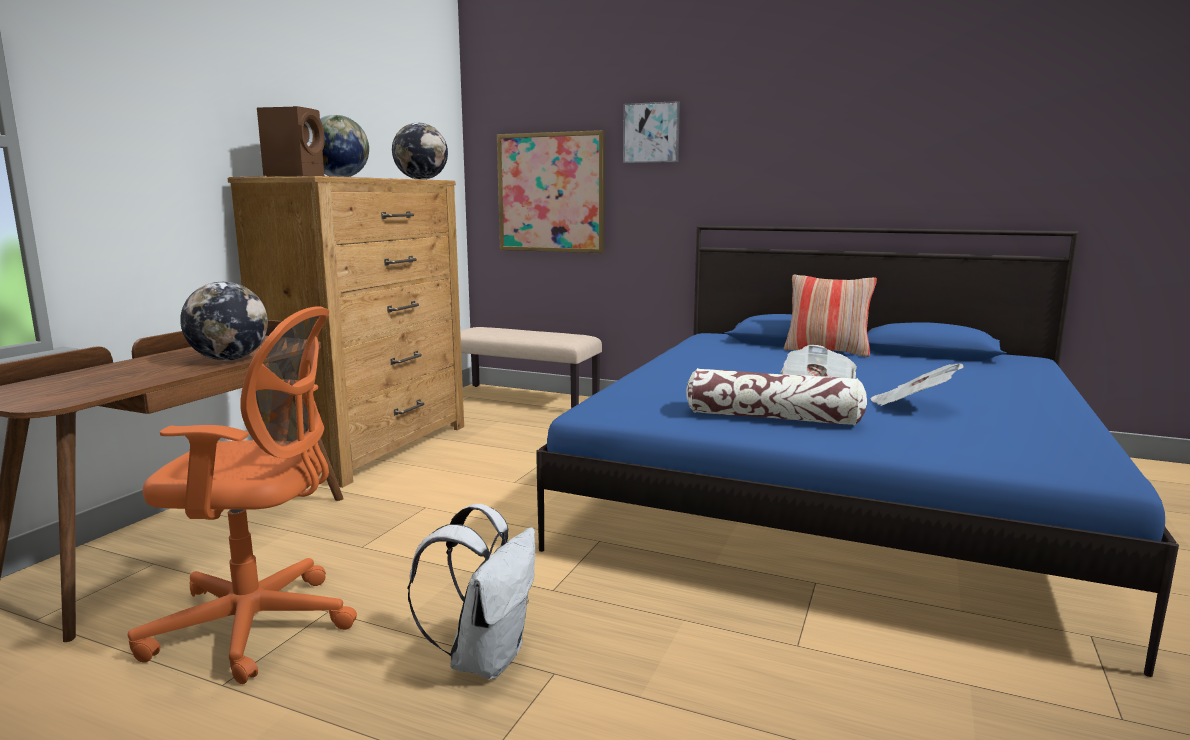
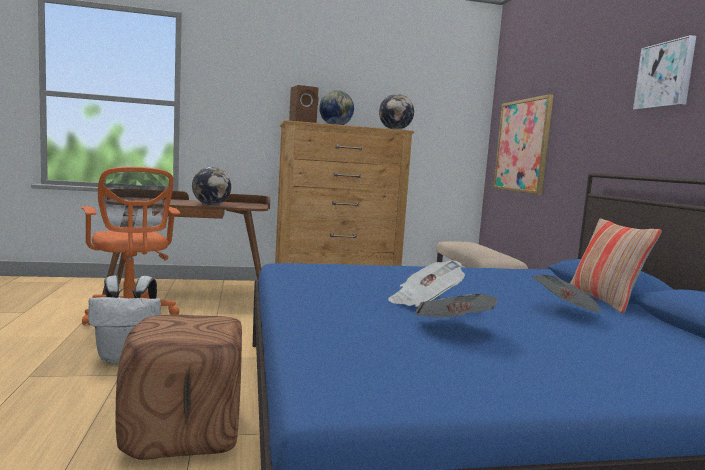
camera: 55 degrees right, 5 degrees down
picture [623,101,680,163] -> picture moved to [633,35,696,110]
pillow [686,368,867,426] -> none
none -> brown ottoman [116,314,242,460]
none -> newspaper [532,274,602,312]

